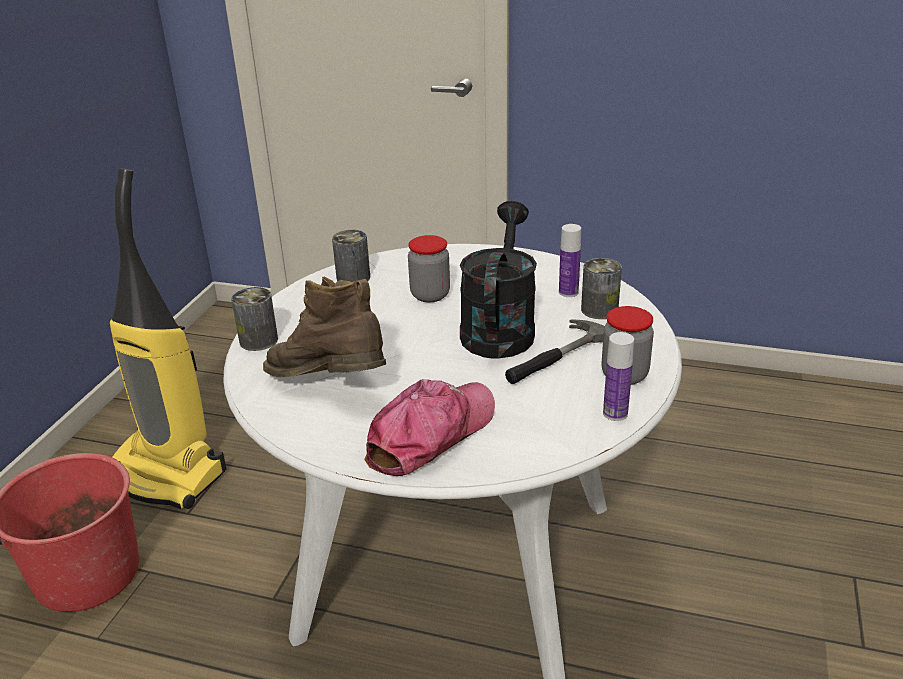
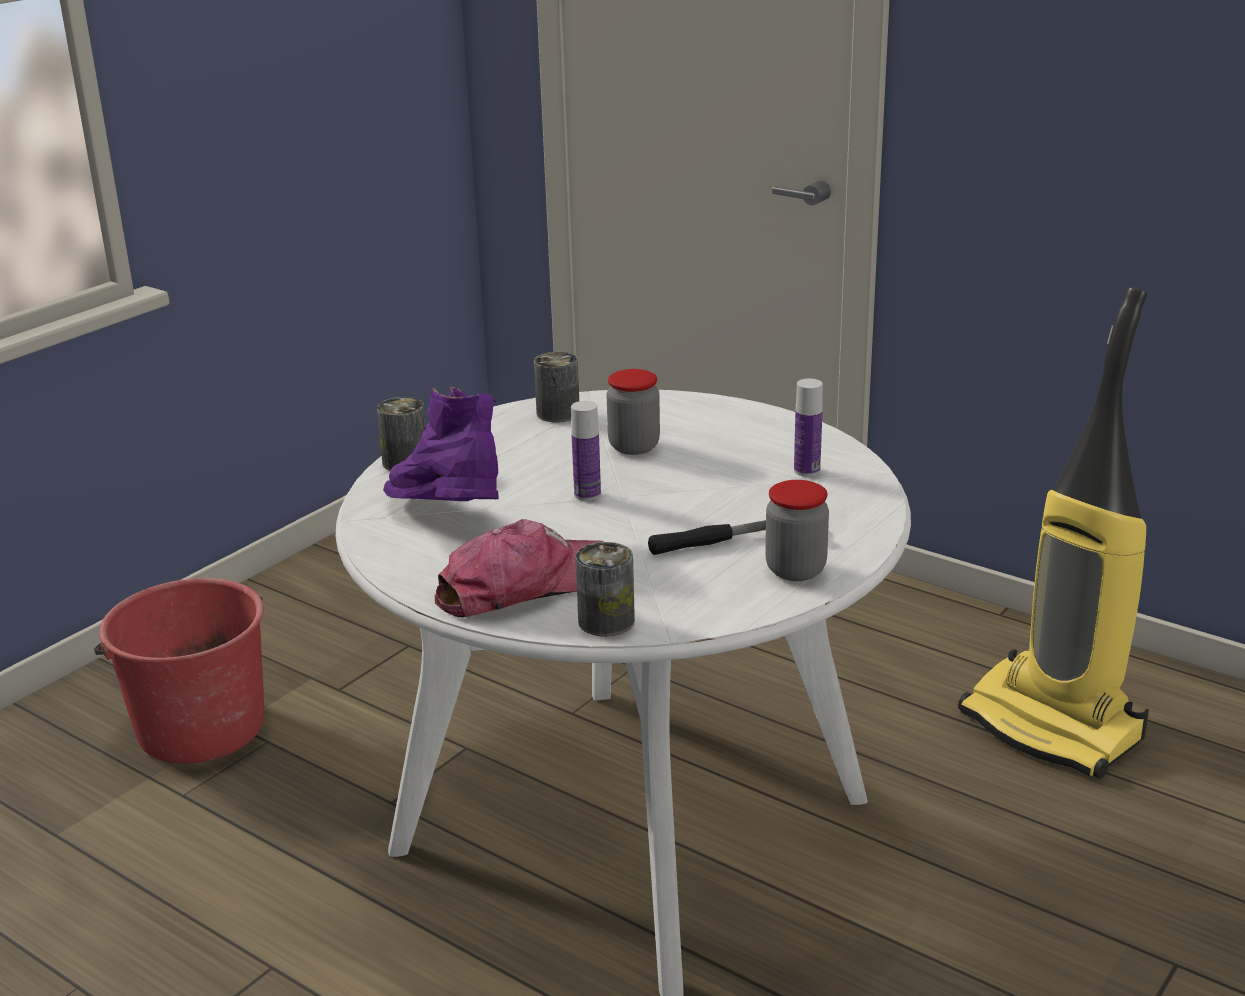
camera: 20 degrees right, 5 degrees down
vacuum cleaner [110,168,227,509] -> vacuum cleaner moved to [958,287,1149,779]
brown boot [263,277,386,377] -> purple boot [383,387,499,501]
black watering can [460,201,537,359] -> none
can [581,258,622,319] -> can moved to [575,542,635,636]
bottle [603,332,634,421] -> bottle moved to [571,401,601,501]

